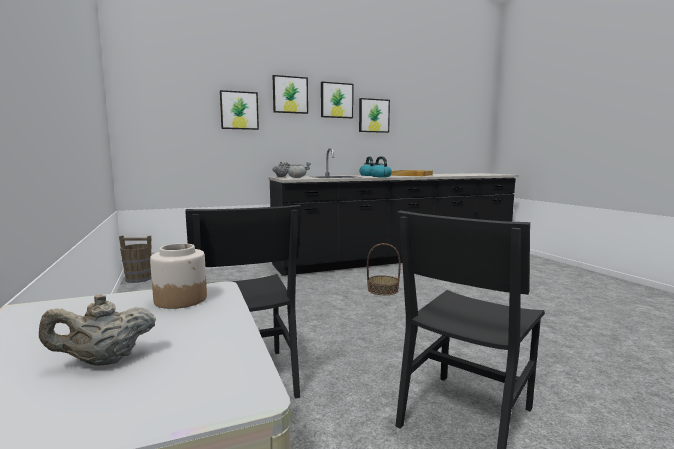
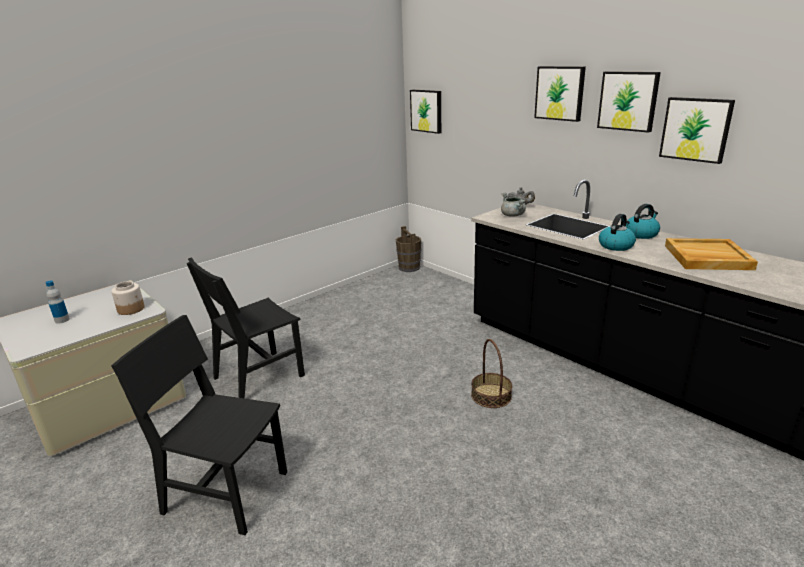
camera: 70 degrees right, 15 degrees up
beige teapot [39,294,156,366] -> bottle [45,280,70,323]
picture [220,90,259,130] -> picture moved to [410,90,441,134]

